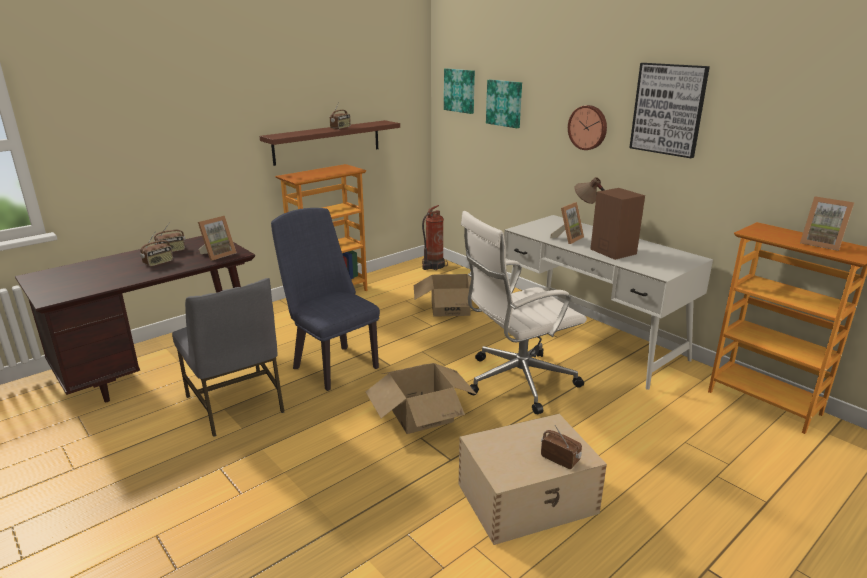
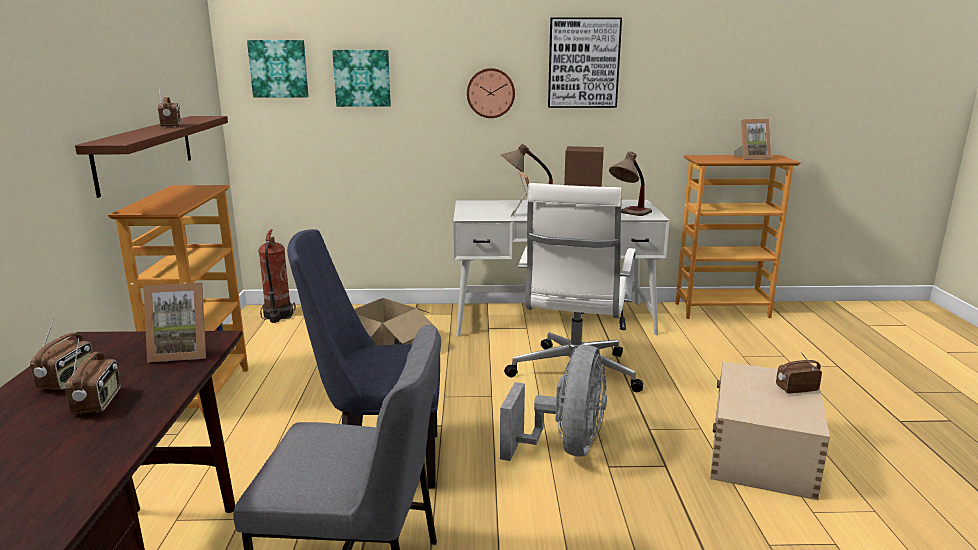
camera: 50 degrees left, 5 degrees down
picture frame [198,216,237,261] -> picture frame turned 90 degrees clockwise [143,283,206,362]
cardboard box [366,363,477,434] -> grey fan [500,345,607,461]
none -> table lamp [609,152,652,216]

